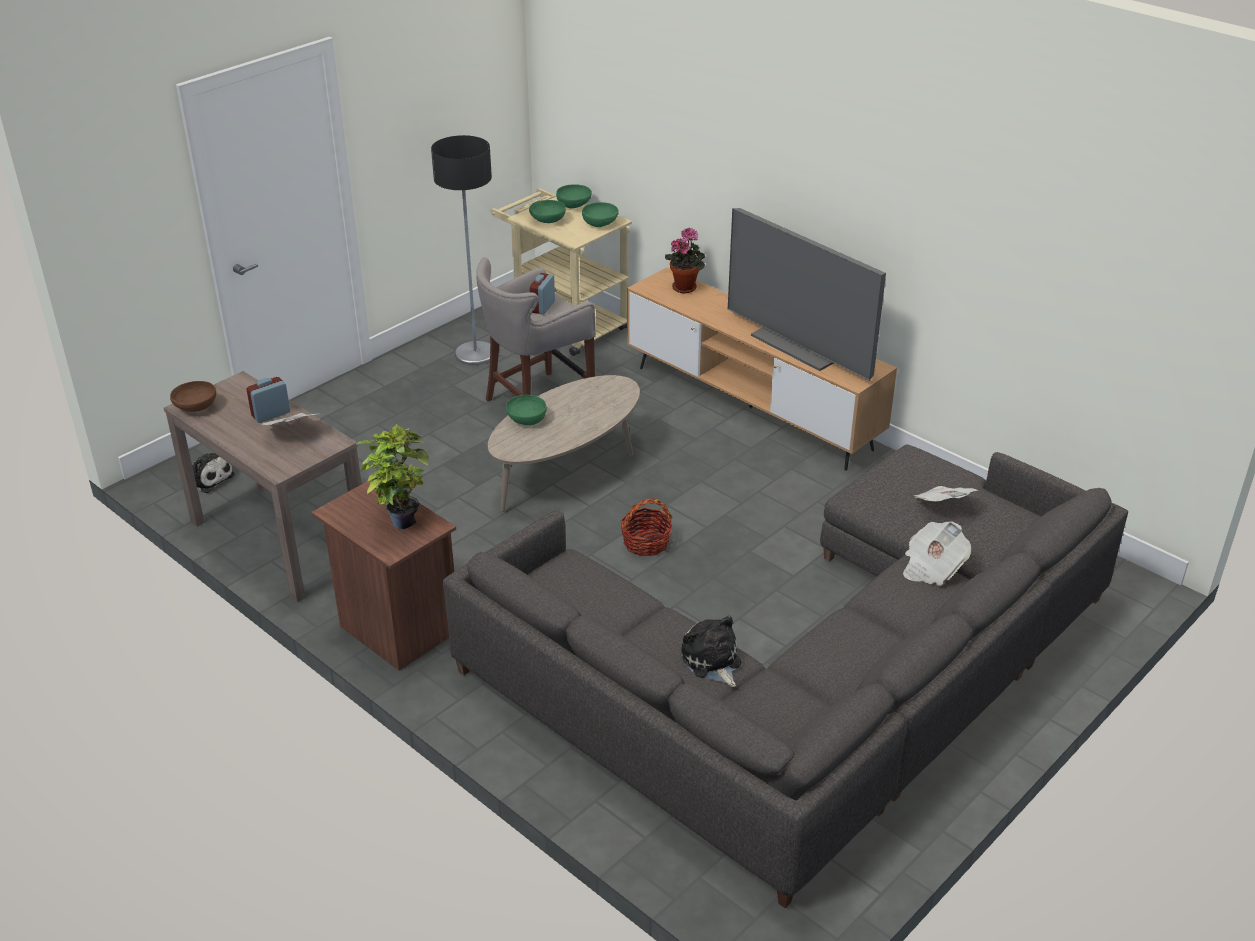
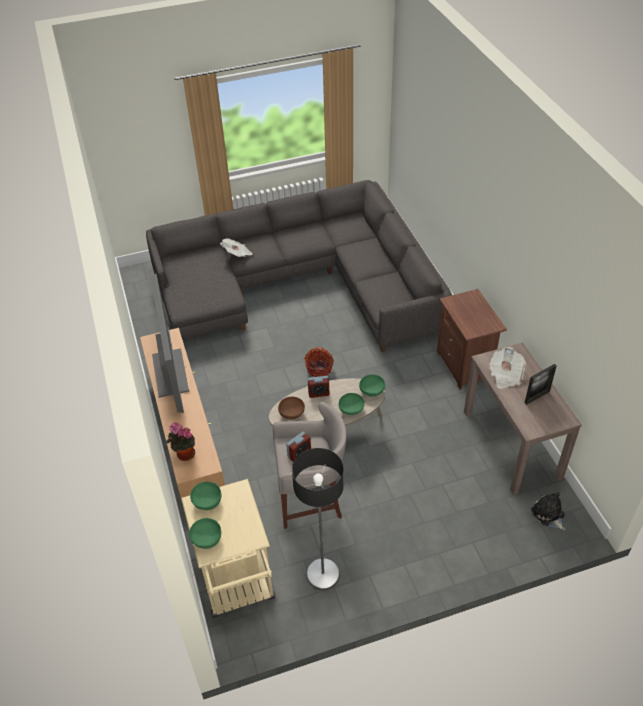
camera: 150 degrees left, 10 degrees up
brown bowl [170,381,216,412] -> brown bowl moved to [278,397,305,419]
alarm clock [246,377,290,423] -> alarm clock moved to [308,376,330,398]
potted plant [356,424,429,529] -> none
green bowl [529,200,566,223] -> green bowl moved to [359,374,385,397]
plush toy [681,616,741,687] -> none
newspaper [914,486,978,501] -> none
none -> picture frame [525,364,557,405]

